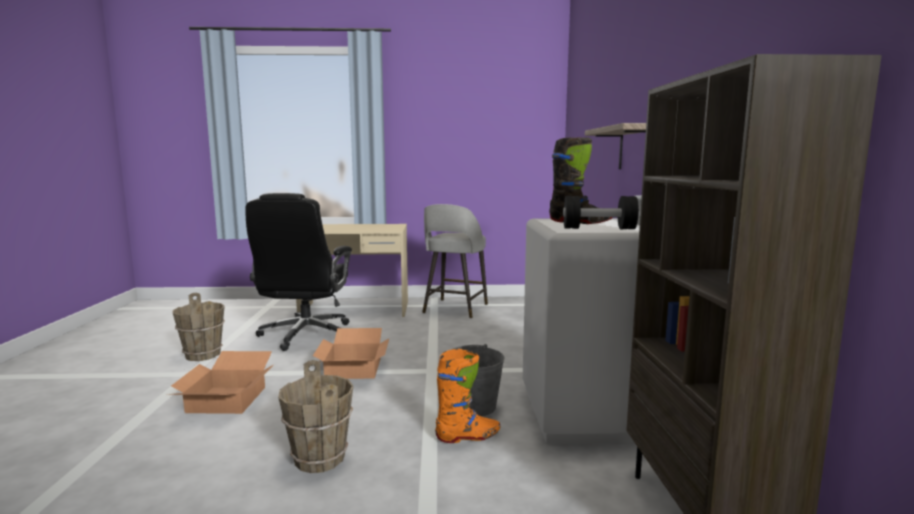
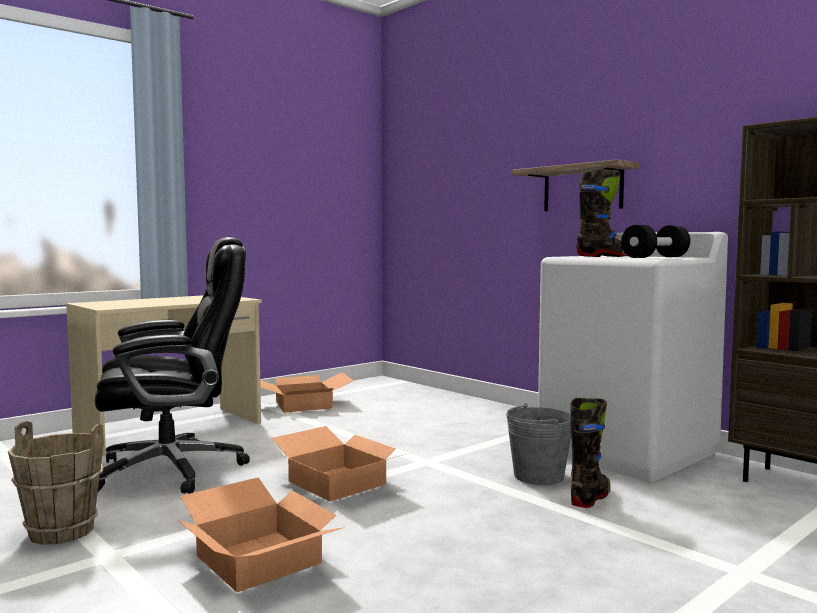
camera: 40 degrees left, 5 degrees down
black office chair [245,193,352,351] -> black office chair turned 75 degrees counterclockwise [95,237,250,494]
brown bucket [278,360,353,473] -> none
grey stool [422,204,488,318] -> cardboard box [260,372,354,413]
orange boot [435,349,500,443] -> black boot [570,398,611,508]

